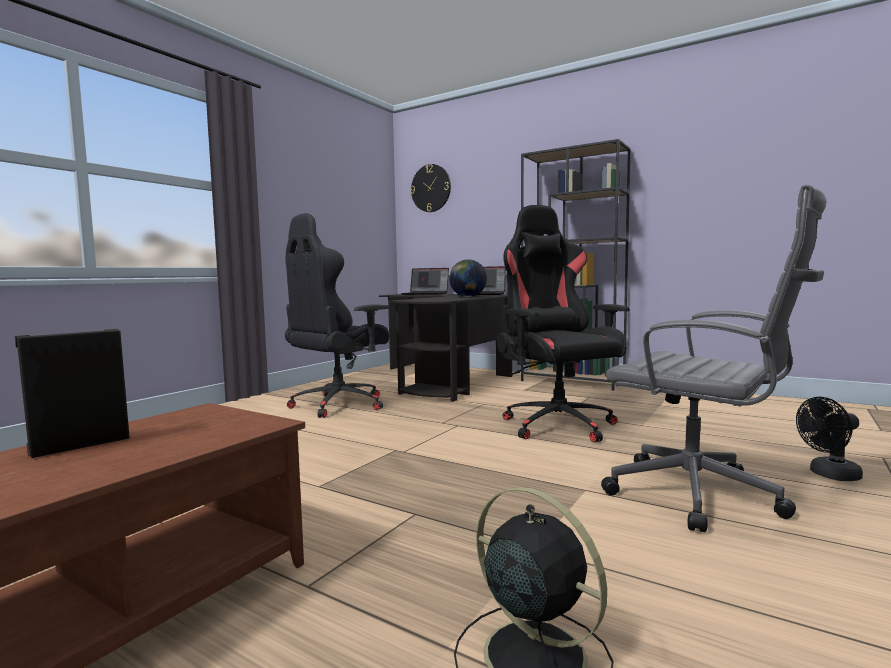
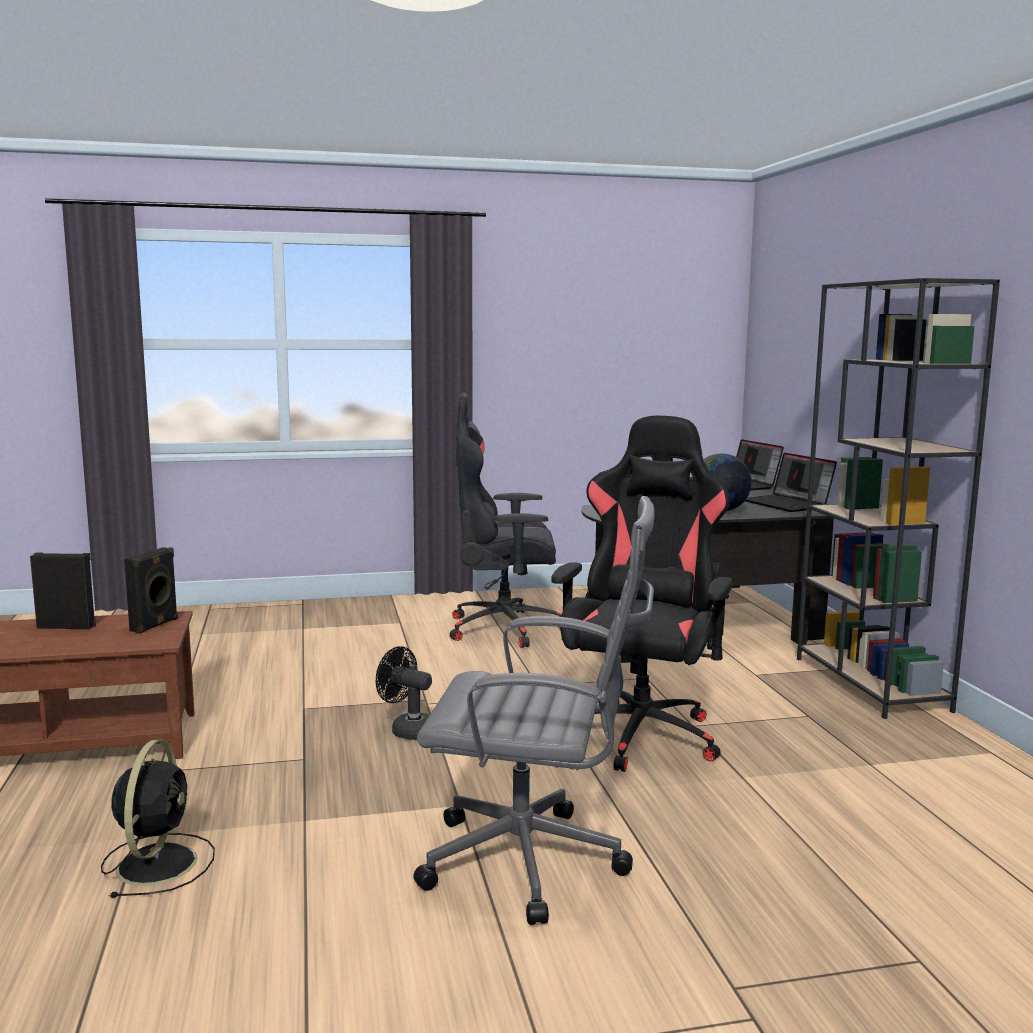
camera: 45 degrees right, 5 degrees up
wall clock [410,164,451,212] -> none
grey office chair [601,184,826,532] -> grey office chair turned 75 degrees counterclockwise [413,496,655,925]
black fan [796,397,863,481] -> black fan moved to [376,646,432,740]
none -> black speaker [124,547,178,634]

